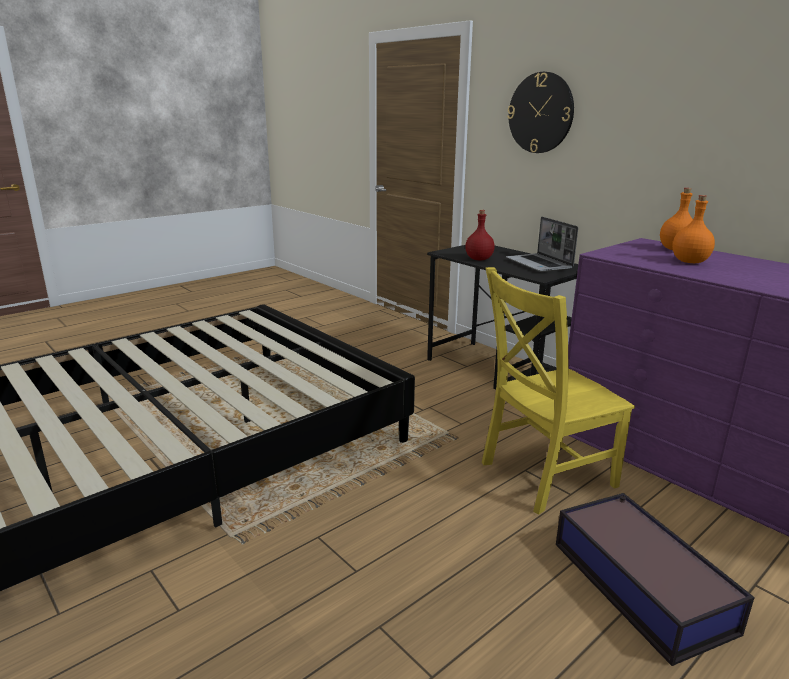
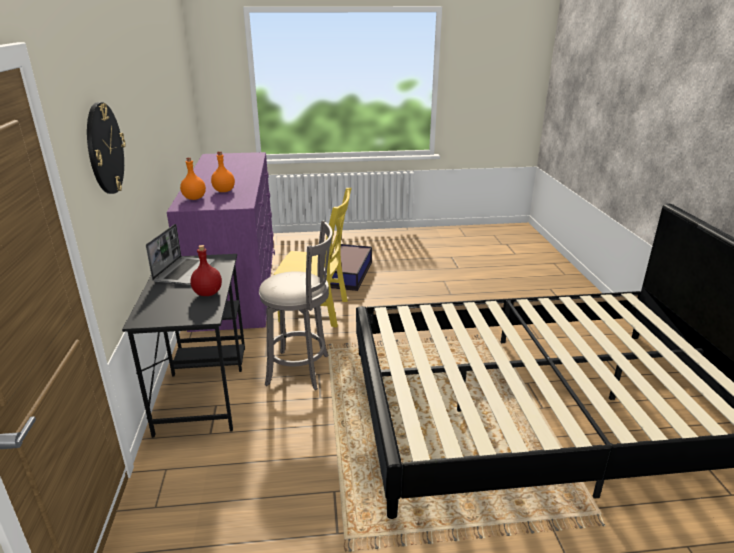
camera: 145 degrees left, 5 degrees up
none -> grey stool [259,220,333,390]

